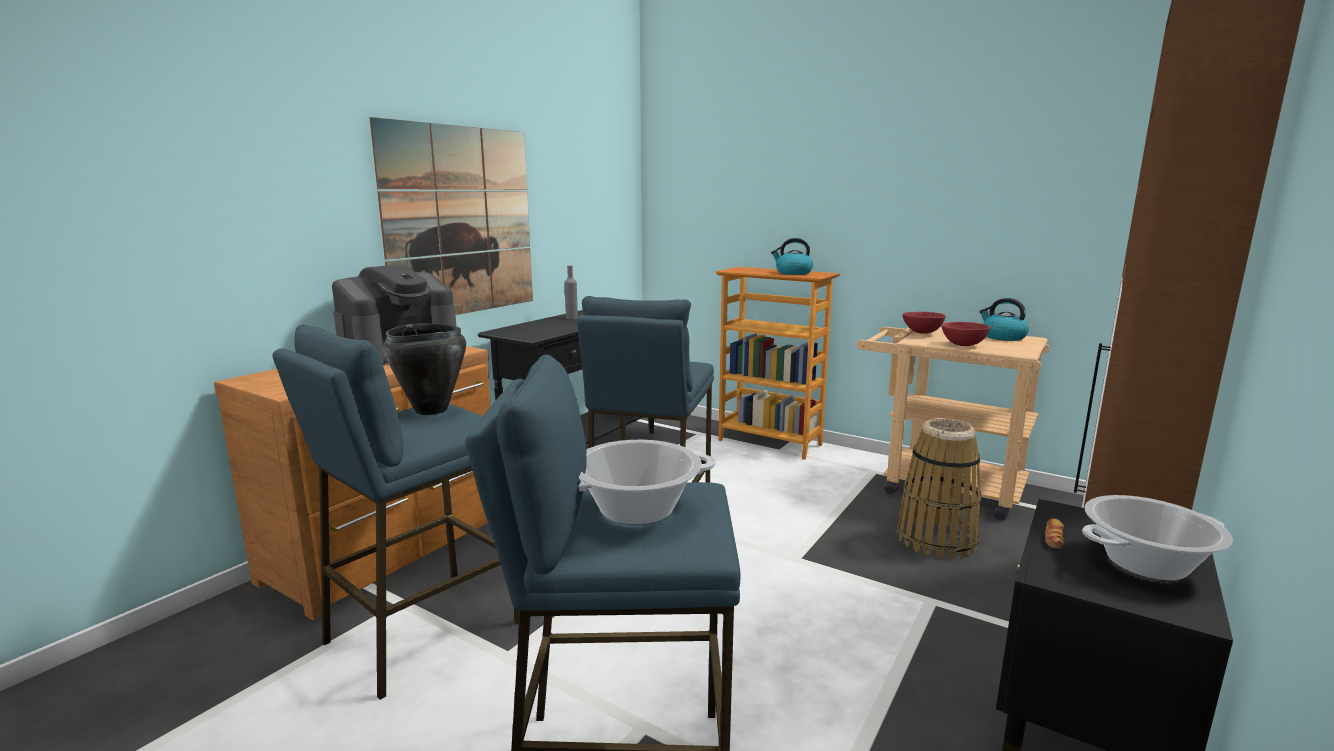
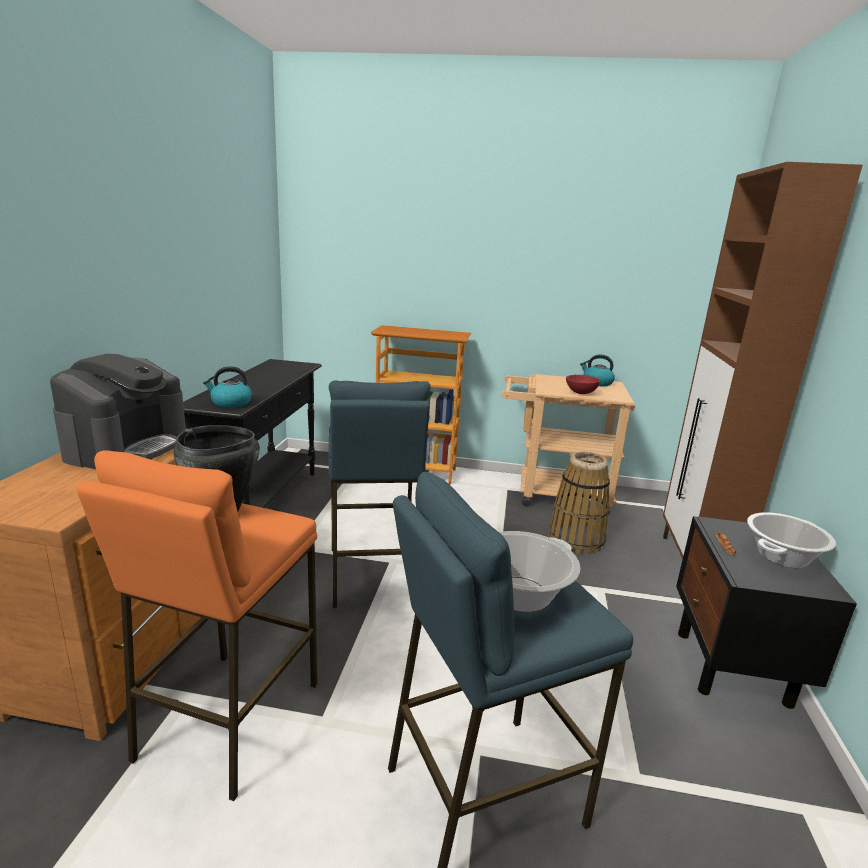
camera: 25 degrees left, 5 degrees up
blue stool [272,324,520,700] -> orange stool [77,450,317,801]
picture [369,117,533,315] -> none
grey bottle [564,265,578,319] -> none
kettle [771,238,813,275] -> kettle moved to [203,366,252,408]
red bowl [902,312,946,334] -> none

